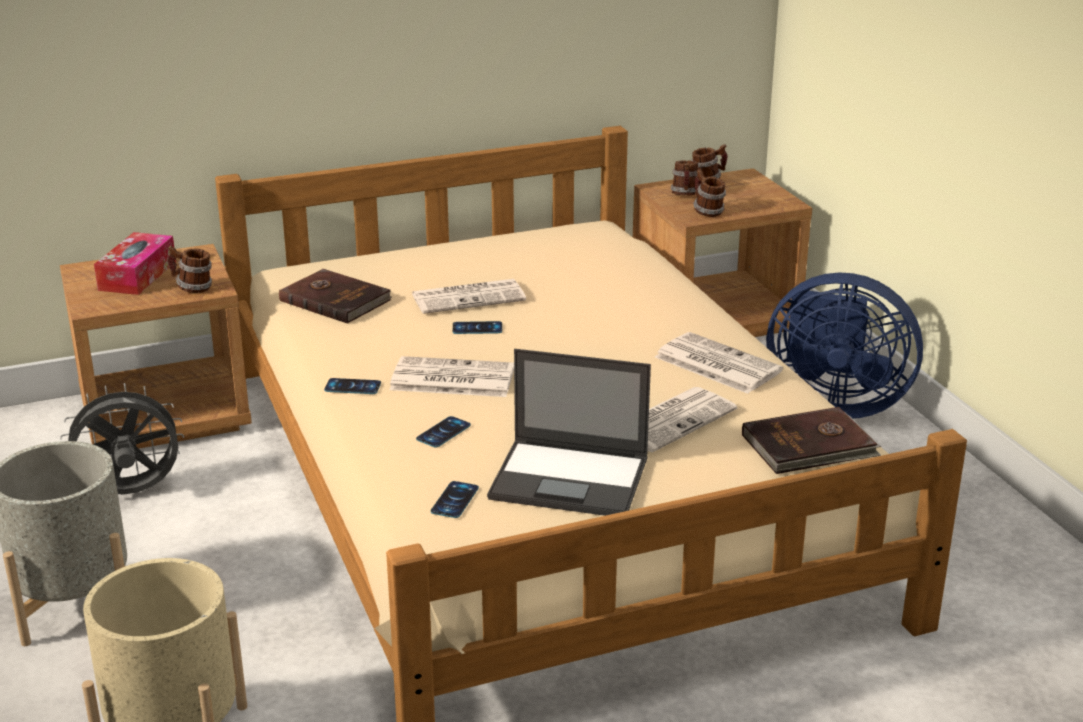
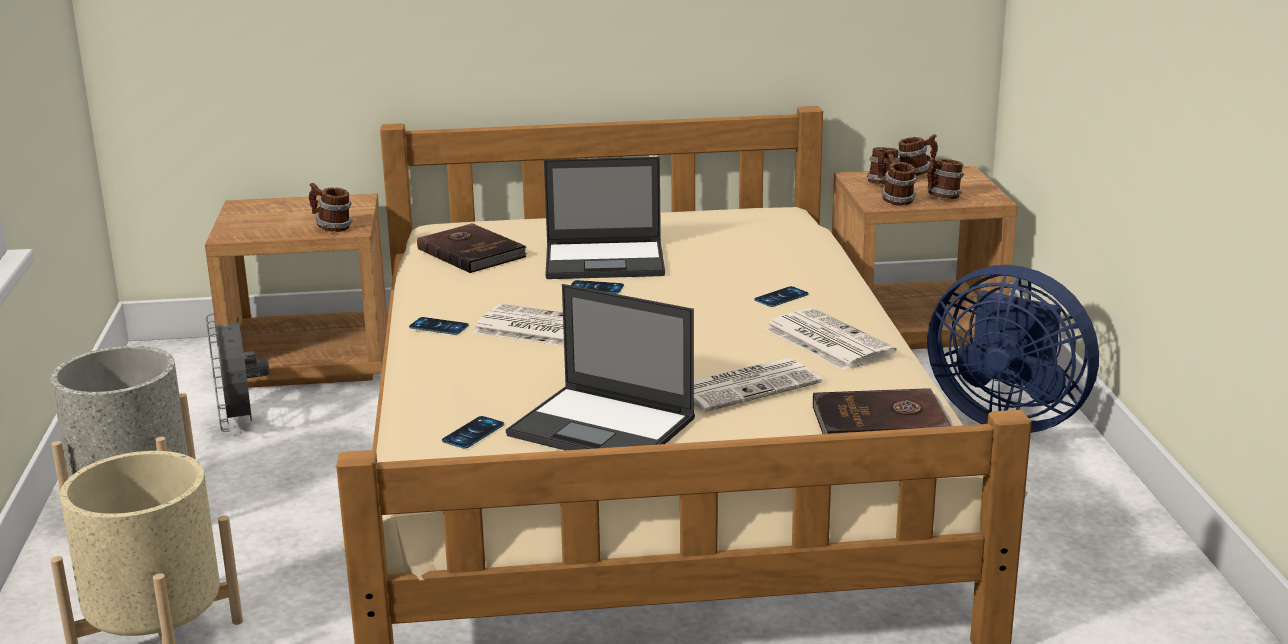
camera: 15 degrees right, 5 degrees down
grey fan [60,383,184,494] -> grey fan turned 105 degrees counterclockwise [206,313,270,432]
tissue box [94,232,176,295] -> none
newspaper [412,279,526,314] -> laptop [544,157,665,279]
phone [416,416,471,447] -> phone moved to [754,286,808,307]
none -> mug [927,158,964,199]

